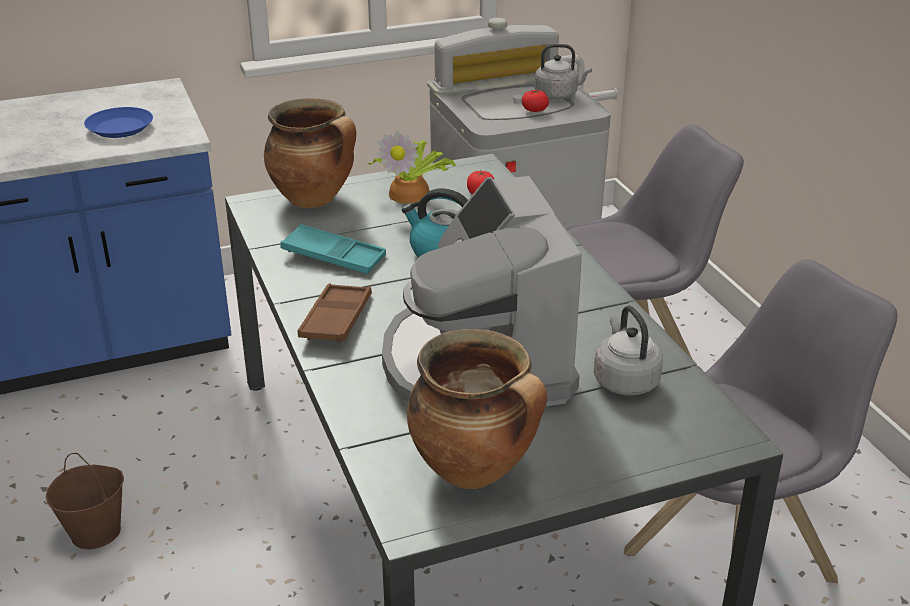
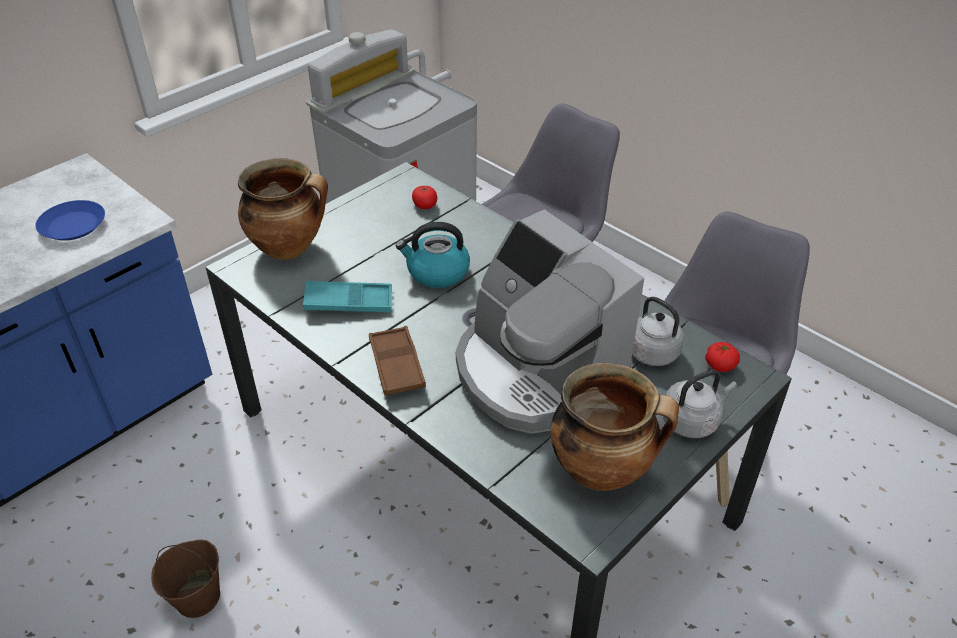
camera: 25 degrees left, 10 degrees up
potted plant [368,130,456,204] -> none
tomato [522,90,549,112] -> tomato moved to [705,342,740,372]
grey kettle [534,44,592,99] -> grey kettle moved to [662,370,737,438]

